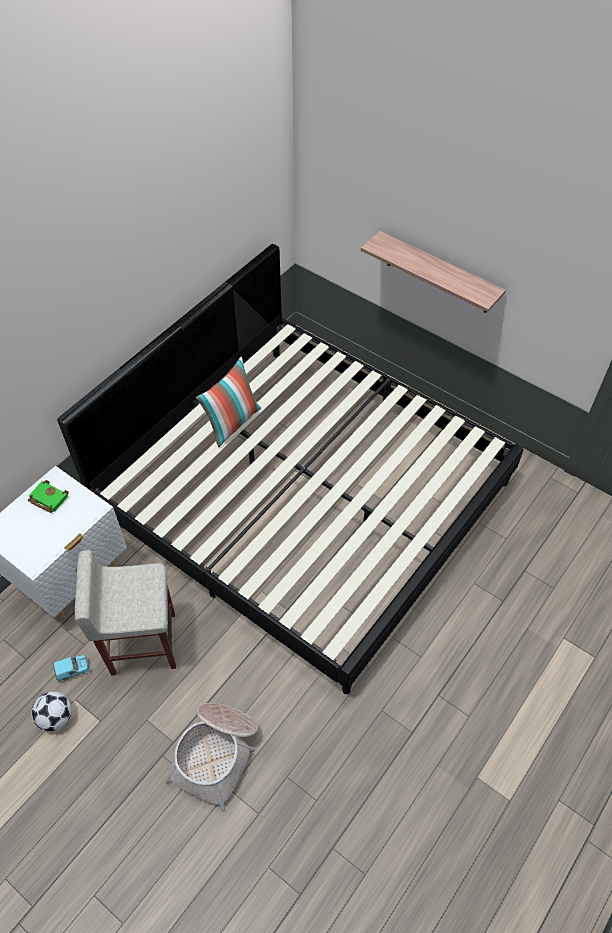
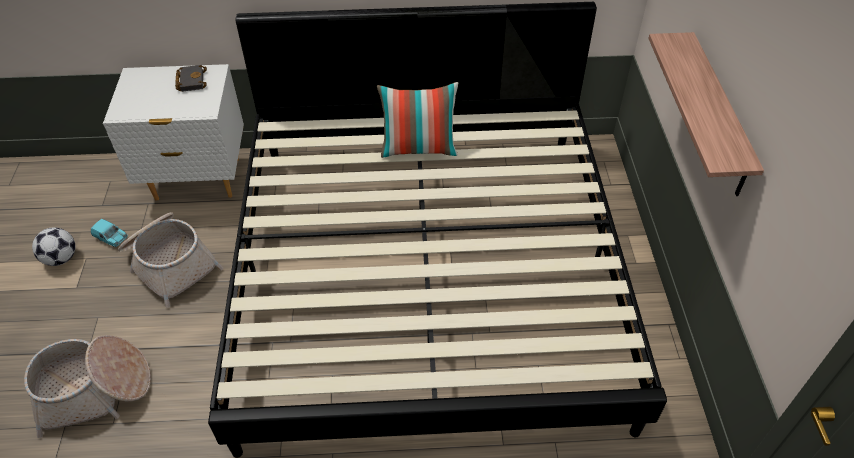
camera: 50 degrees right, 5 degrees down
green book [28,480,69,513] -> black book [175,65,207,92]
beige stool [75,550,176,676] -> basket [118,212,223,308]

